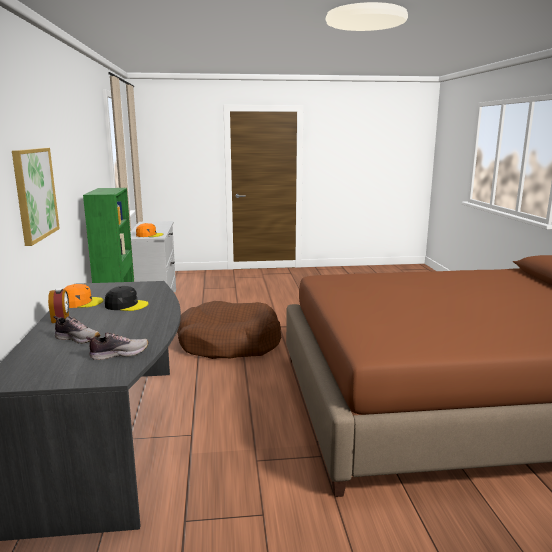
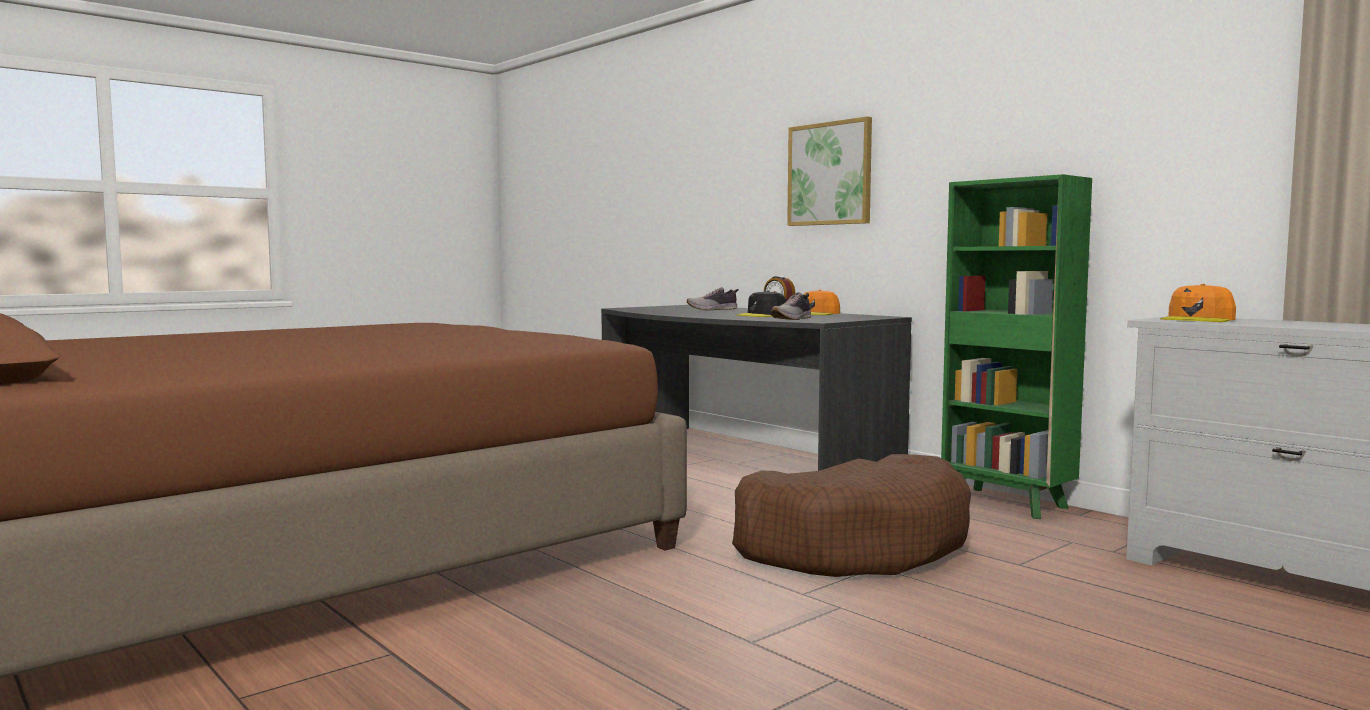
camera: 145 degrees right, 10 degrees down
shoe [86,332,148,360] -> shoe moved to [771,292,811,320]

